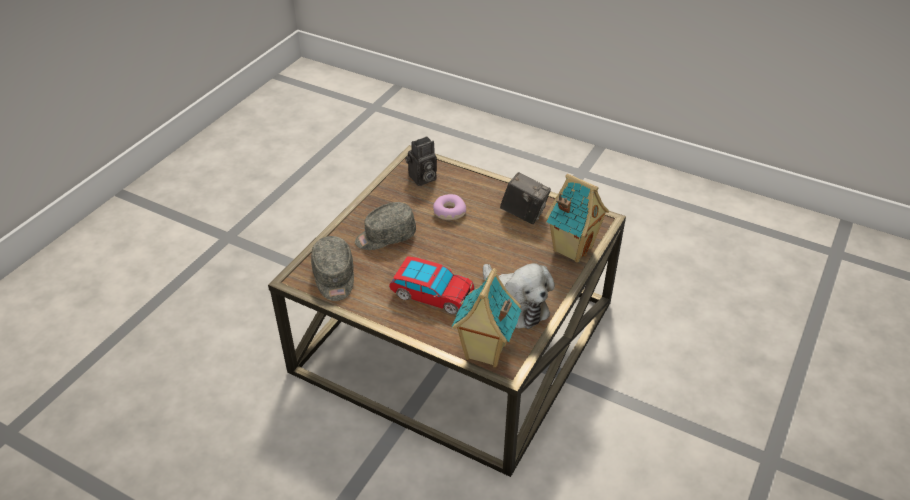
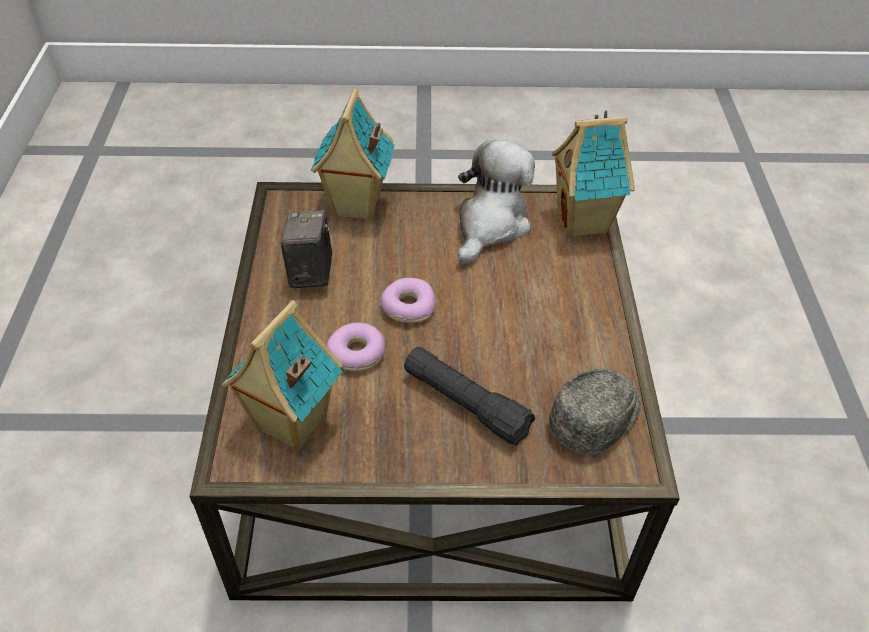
camera: 120 degrees left, 5 degrees up
grey cap [355,202,416,250] -> black flashlight [404,347,535,446]
toy car [389,256,474,314] -> none
camera [405,136,437,186] -> toy house [222,300,343,452]
none -> donut [381,278,436,323]

